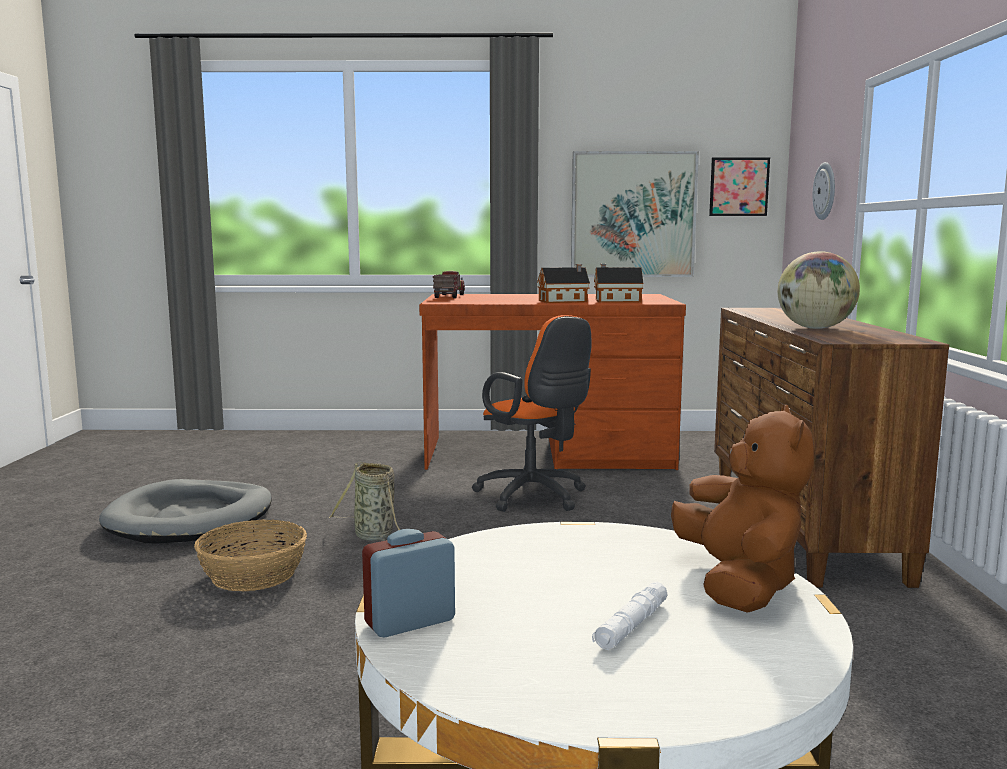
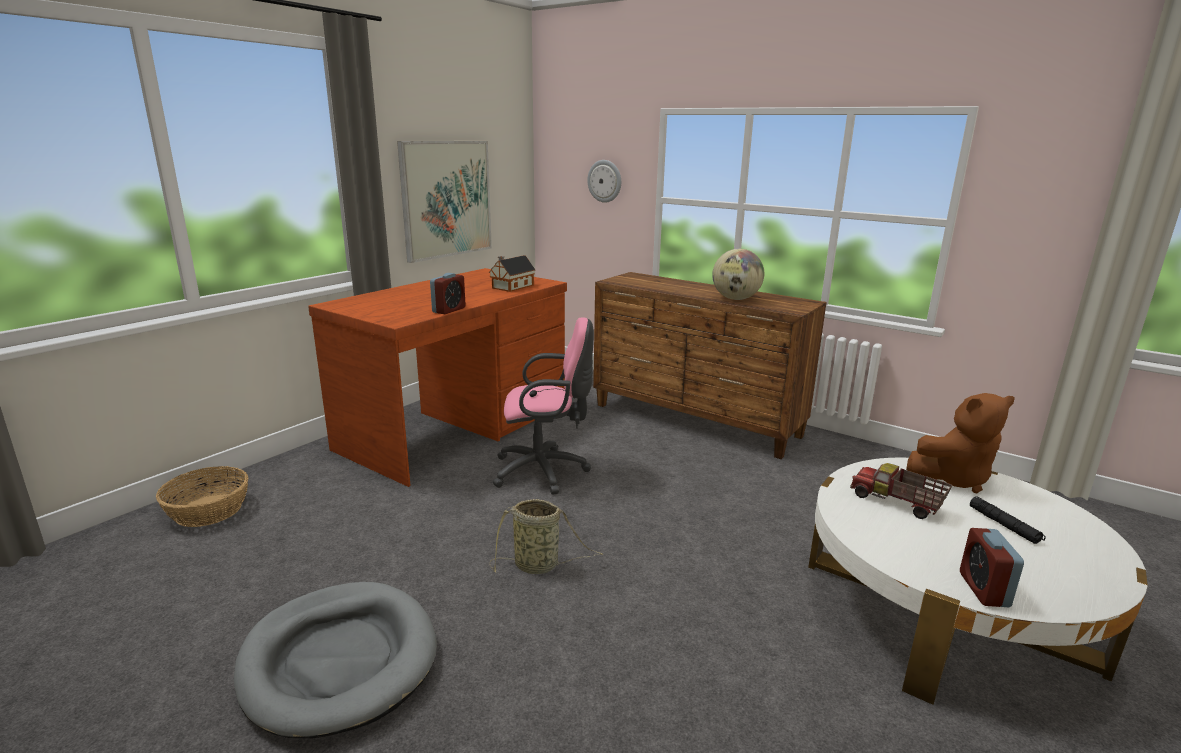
camera: 55 degrees left, 10 degrees up
basket [194,520,307,591] -> basket moved to [156,466,248,527]
toy truck [433,270,465,298] -> toy truck moved to [850,463,952,519]
orange office chair [472,315,592,512] -> pink office chair [493,317,594,495]
toy house [537,264,590,303] -> none
white flashlight [592,582,668,650] -> black flashlight [970,496,1046,544]
brown plush toy [671,405,814,613] -> brown plush toy turned 135 degrees clockwise [906,393,1015,493]
picture [709,157,770,216] -> none
none -> alarm clock [430,273,466,314]

